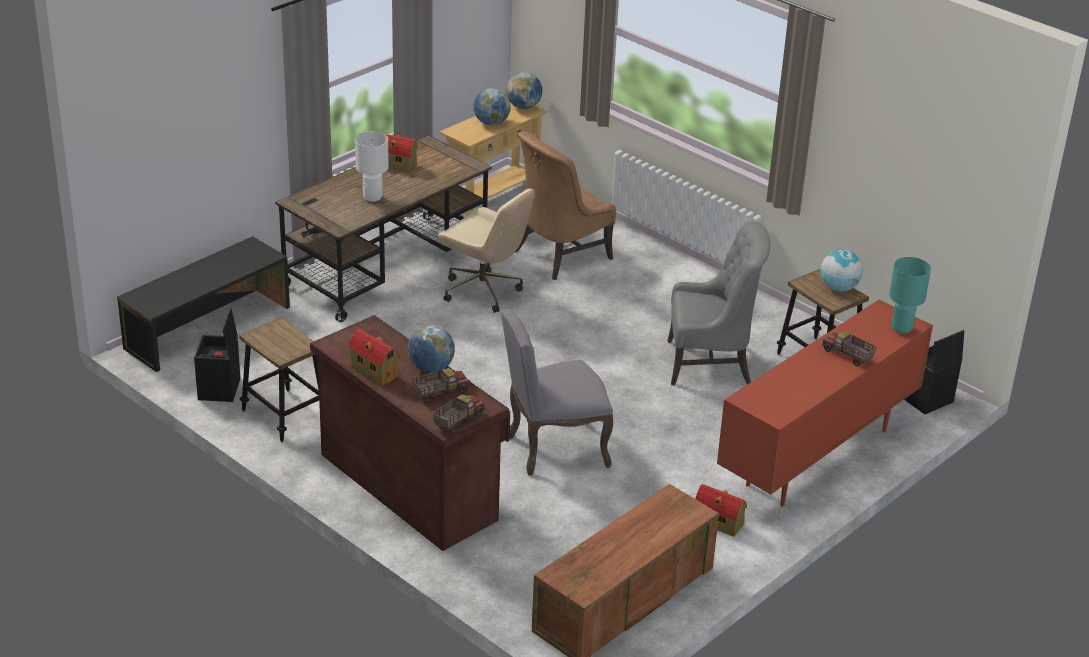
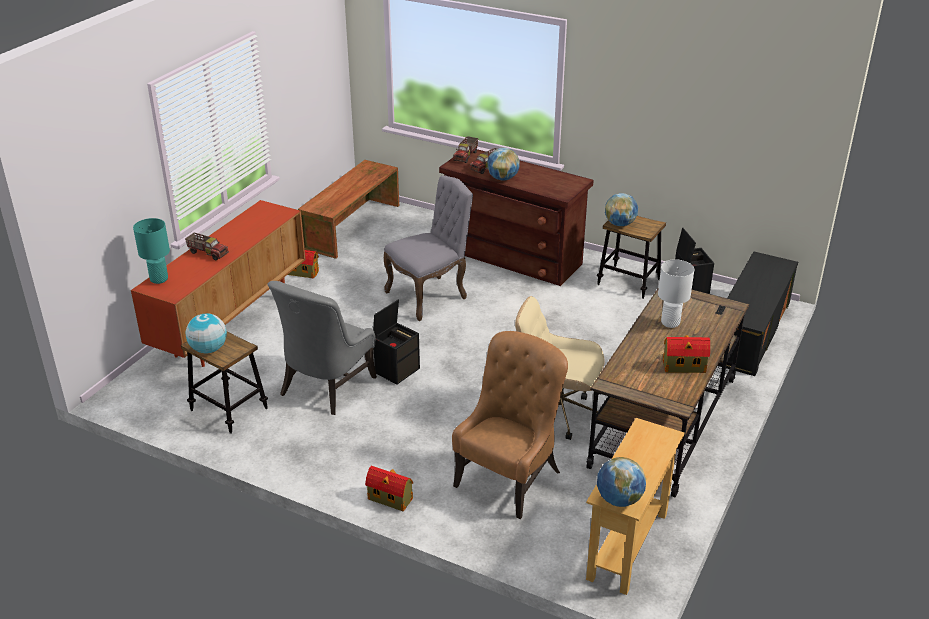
camera: 165 degrees right, 0 degrees up
toy house [348,329,400,385] -> toy house moved to [365,466,413,511]
globe [474,88,511,125] -> globe moved to [605,193,638,226]
grey chair [668,221,770,385] -> grey chair turned 45 degrees counterclockwise [267,281,377,415]
black storage box [904,330,964,414] -> black storage box moved to [373,299,420,384]

